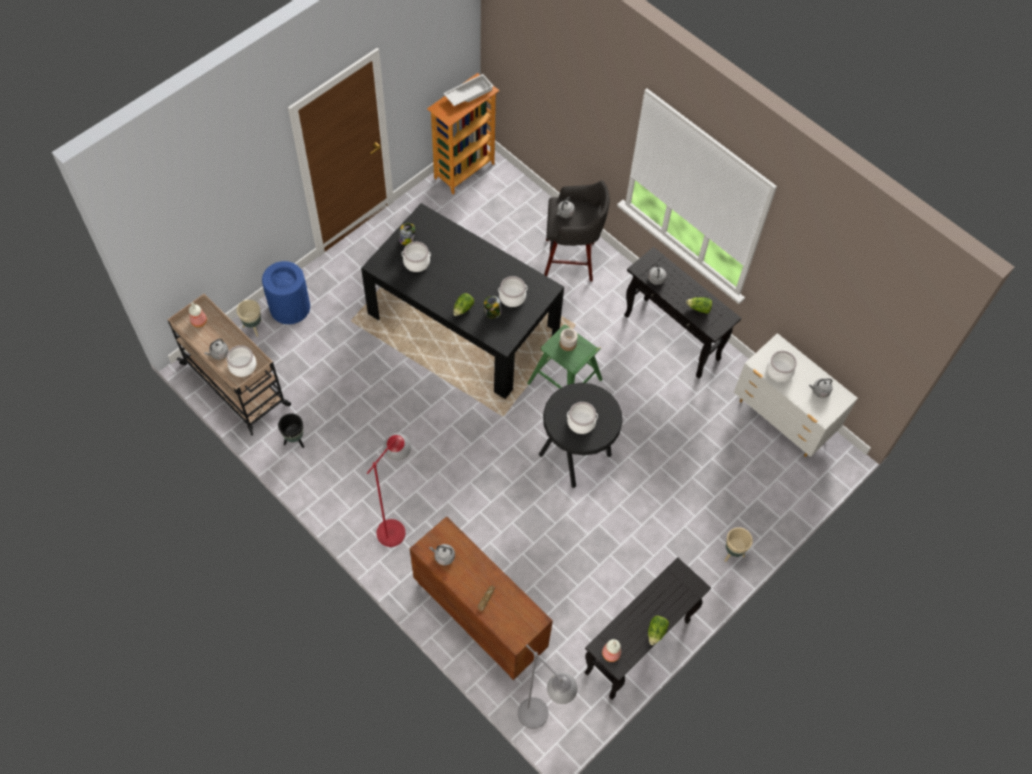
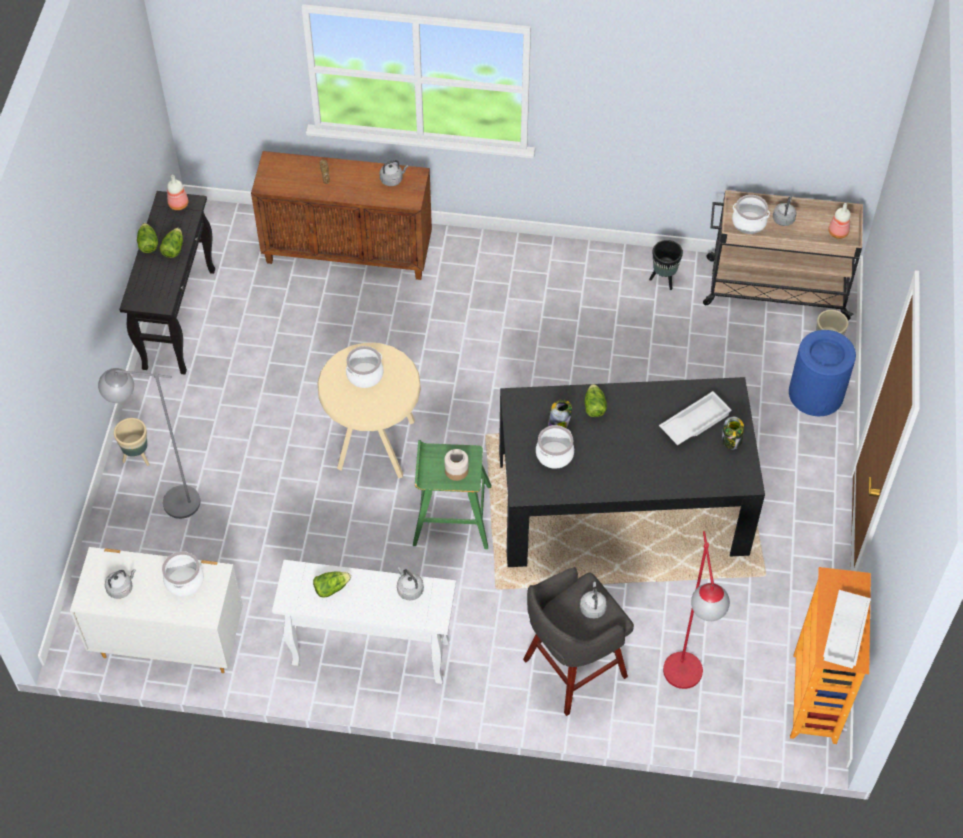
camera: 145 degrees right, 5 degrees down
red floor lamp [367,433,411,547] -> red floor lamp moved to [663,531,730,689]
cooking pot [402,241,431,272] -> white tray [659,391,732,445]
grey floor lamp [518,645,578,729] -> grey floor lamp moved to [98,368,200,519]
black stool [539,383,622,488] -> beige stool [317,343,421,478]
black console table [624,247,741,379] -> white console table [272,560,456,684]
none -> lettuce [160,228,183,258]

